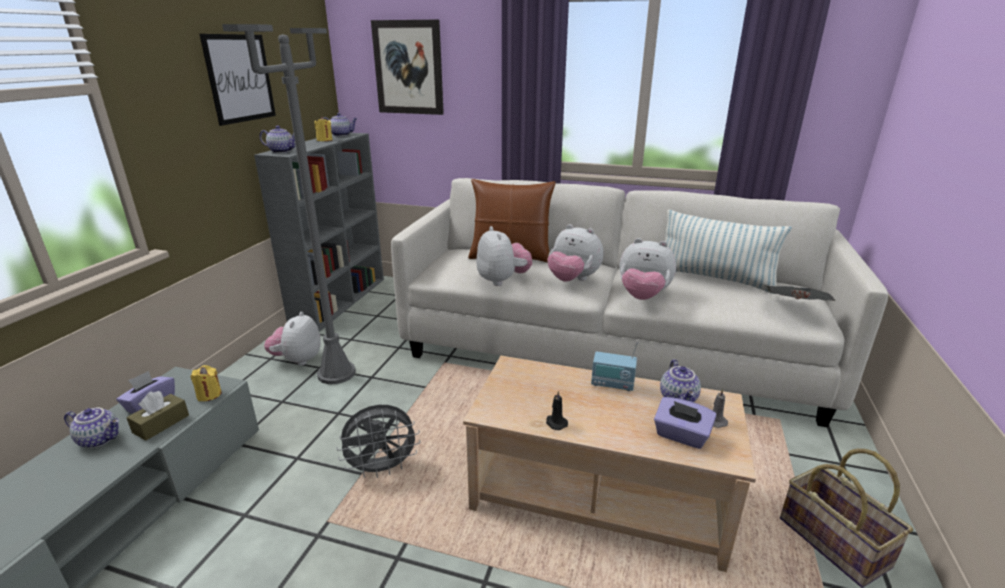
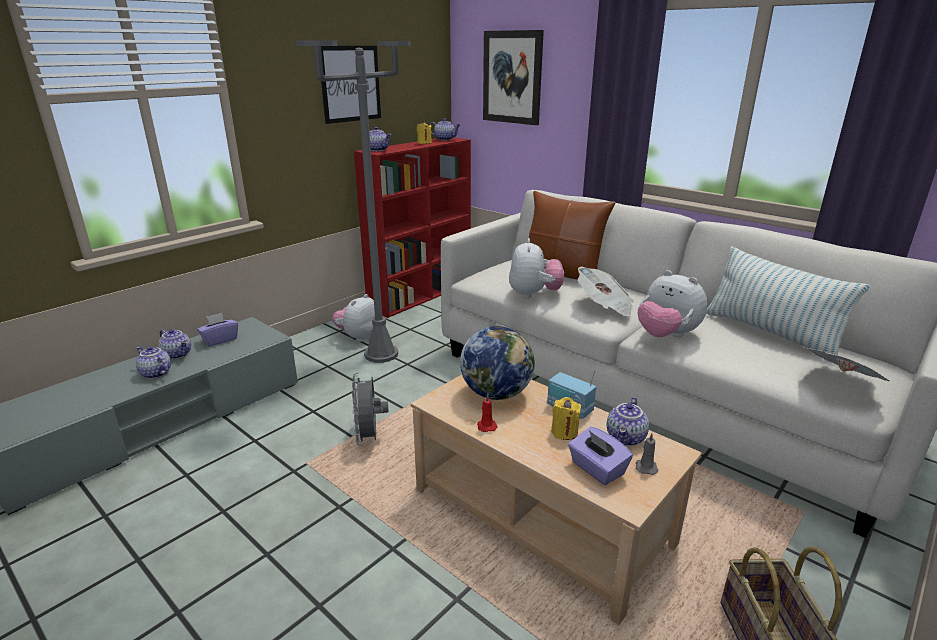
camera: 25 degrees right, 0 degrees up
brown tissue box [127,391,189,441] -> none
yellow candle [190,365,222,401] -> yellow candle moved to [551,397,581,440]
grey bookcase [254,133,384,332] -> red bookcase [354,137,471,318]
grey fan [336,405,420,478] -> grey fan turned 75 degrees clockwise [352,373,388,446]
black candle [546,391,568,430] -> red candle [477,394,498,432]
plush toy [547,224,603,282] -> newspaper [577,267,634,317]
none -> teapot [136,346,171,379]
none -> globe [460,326,535,400]

